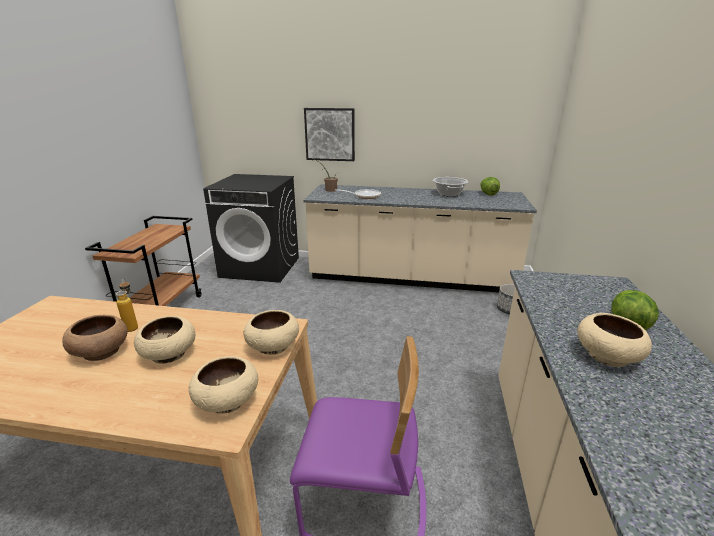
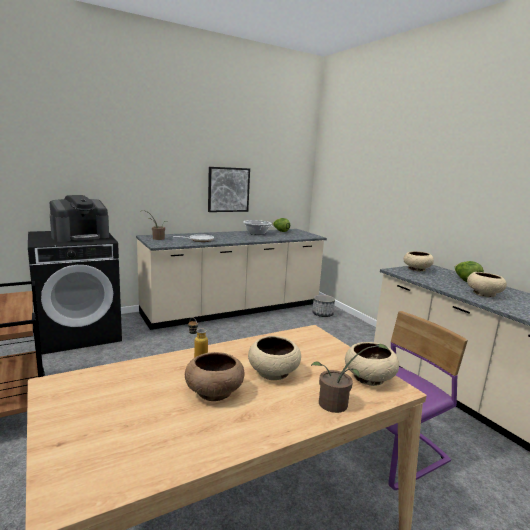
camera: 40 degrees left, 10 degrees down
beige bowl [243,310,299,355] -> beige bowl moved to [403,251,434,272]
picture [304,108,355,161] -> picture moved to [208,167,250,212]
none -> coffee machine [50,195,109,242]
none -> potted plant [311,344,390,413]

